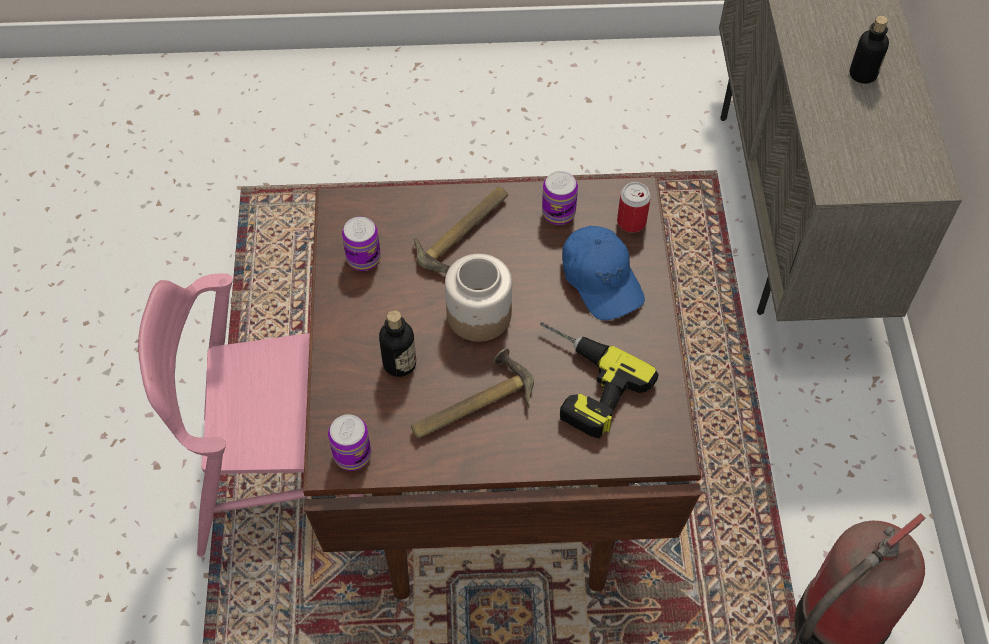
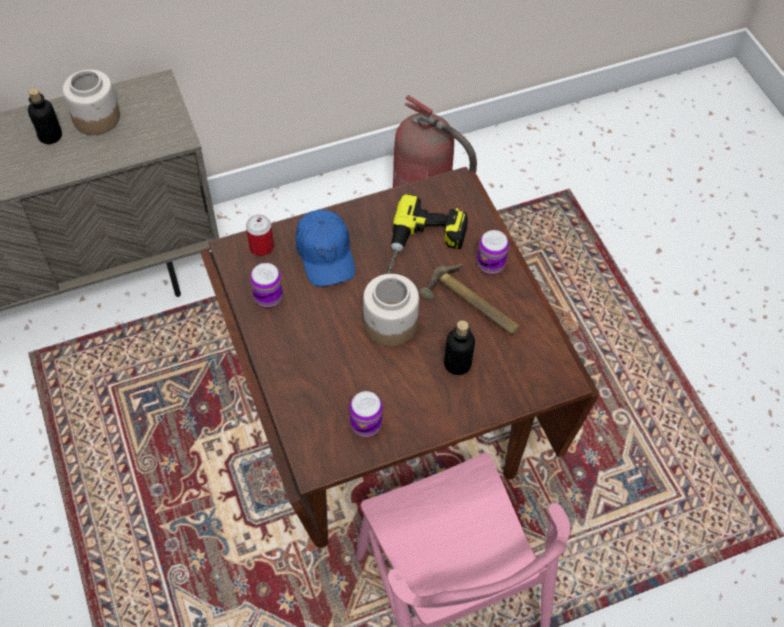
camera: 110 degrees left, 0 degrees up
can [328,414,371,471] -> can moved to [477,230,509,275]
hammer [414,187,508,274] -> none
blue cap [562,226,645,320] -> blue cap turned 120 degrees clockwise [296,210,355,287]
none -> jar [62,69,120,135]

